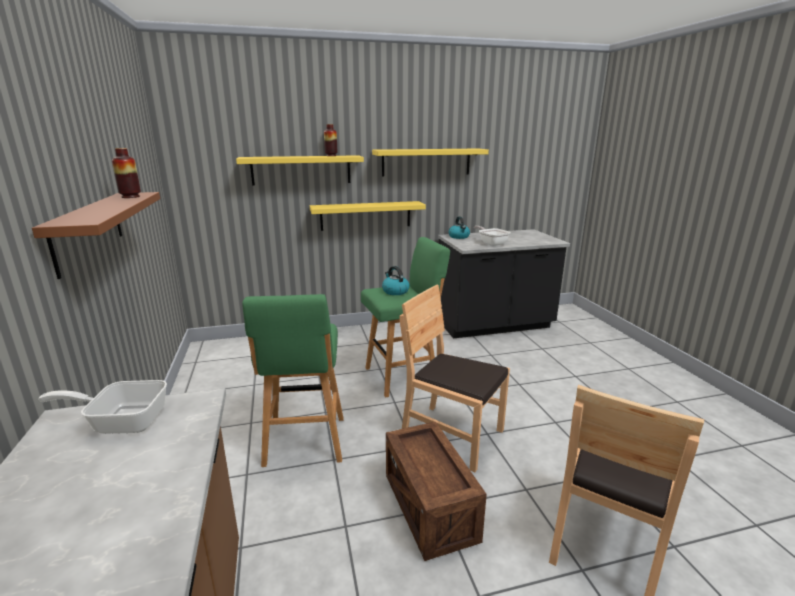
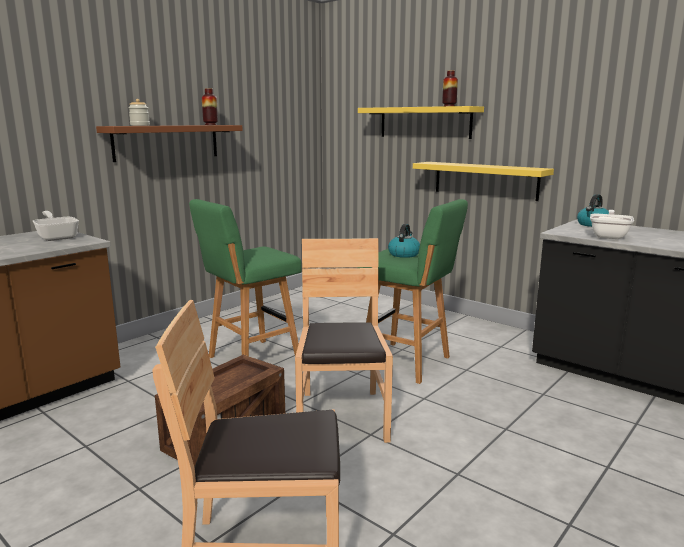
camera: 55 degrees right, 5 degrees down
yellow shelf [372,149,489,177] -> none
none -> jar [128,99,150,126]

